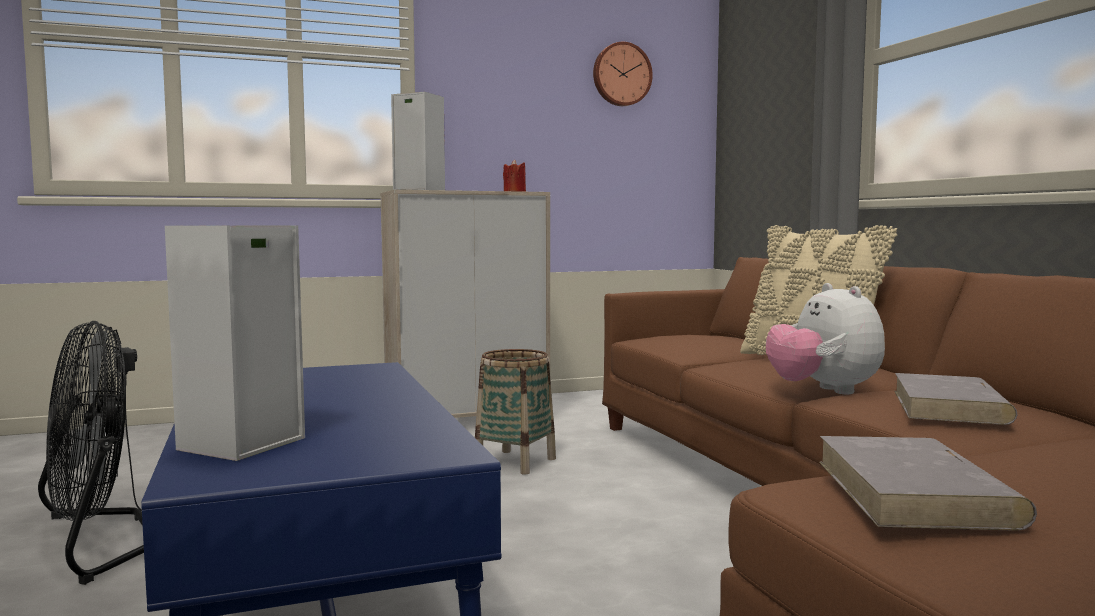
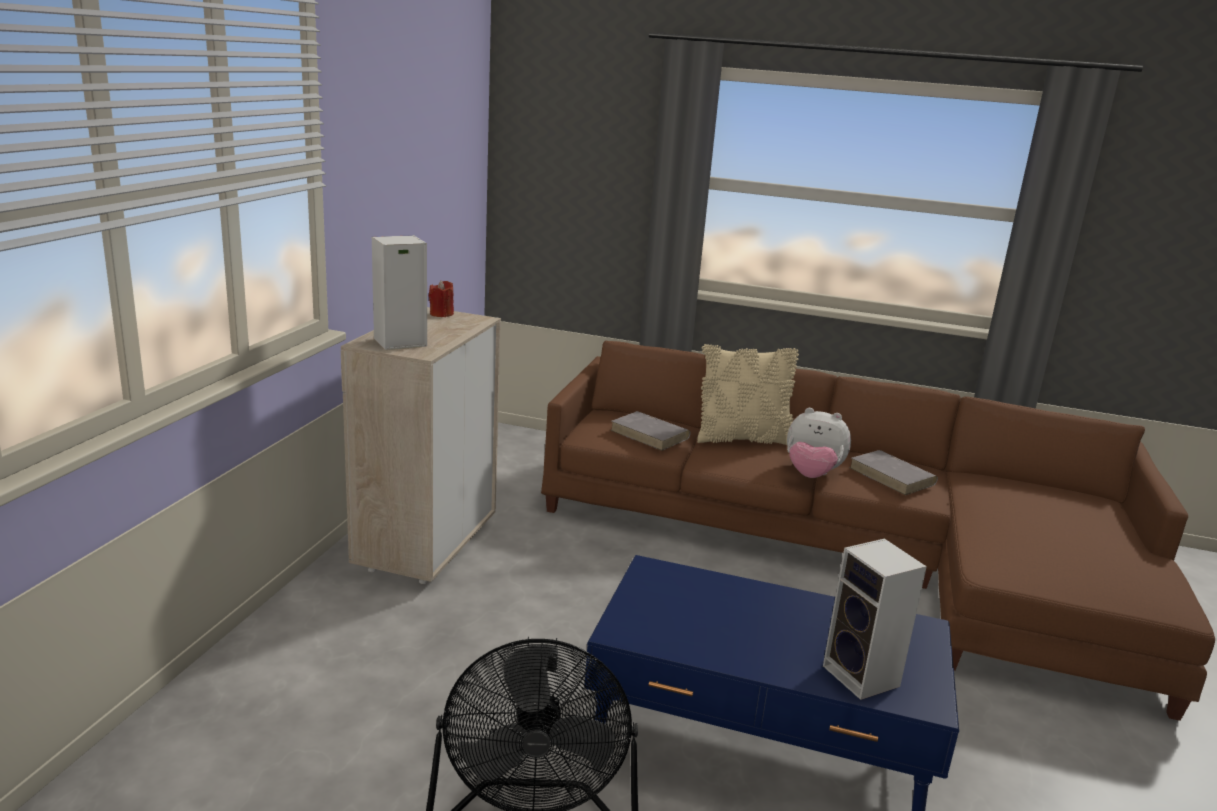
camera: 55 degrees left, 15 degrees up
basket [475,349,556,474] -> none
wall clock [593,42,653,106] -> none
grey book [819,436,1037,531] -> grey book moved to [610,411,690,451]

